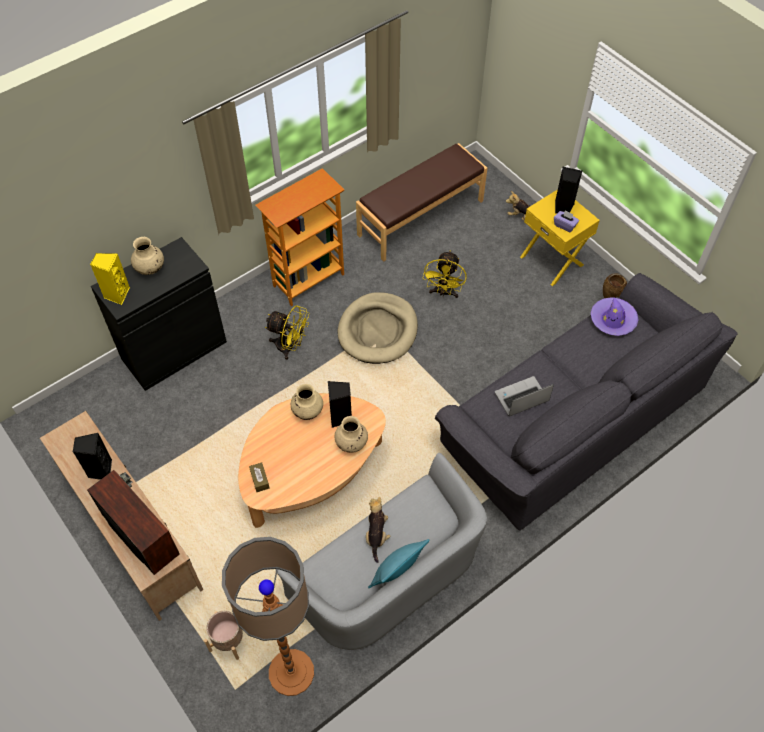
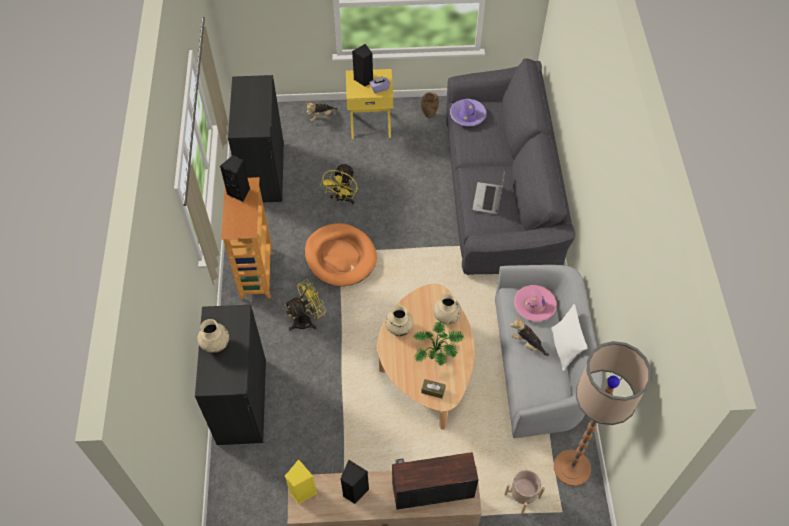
camera: 55 degrees left, 0 degrees up
yellow speaker [90,253,130,305] -> yellow speaker moved to [285,459,317,504]
black speaker [328,381,352,428] -> black speaker moved to [220,155,250,202]
beige dog bed [338,292,418,364] -> orange dog bed [305,223,377,286]
brown bench [356,143,487,261] -> black cabinet [228,75,284,202]
turquoise pillow [368,539,430,588] -> white pillow [551,304,588,371]
yellow fan [423,250,467,298] -> yellow fan turned 60 degrees clockwise [320,163,358,204]
none -> potted plant [414,321,464,366]
none -> pink hat [514,285,557,321]

